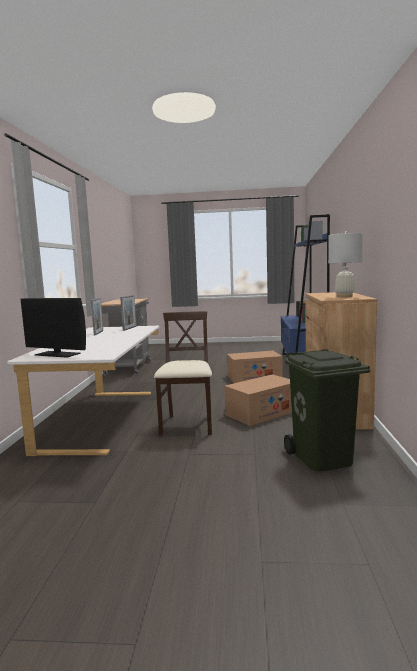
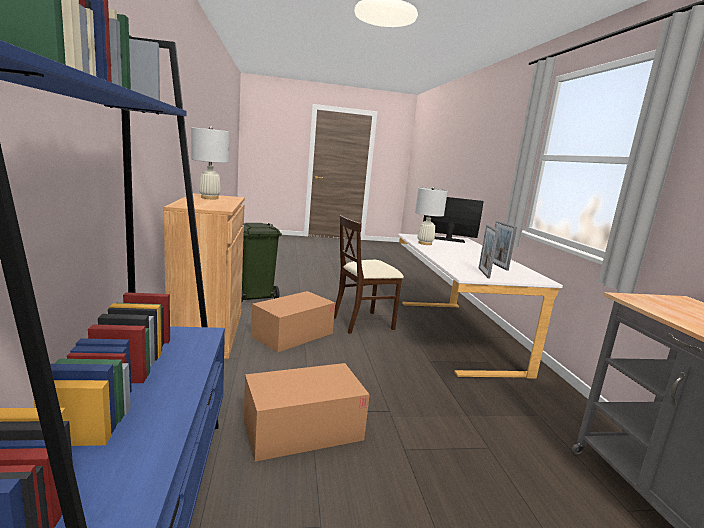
camera: 165 degrees right, 5 degrees up
beige chair [154,311,212,436] -> beige chair turned 75 degrees clockwise [334,215,404,334]
none -> white table lamp [415,187,448,245]

